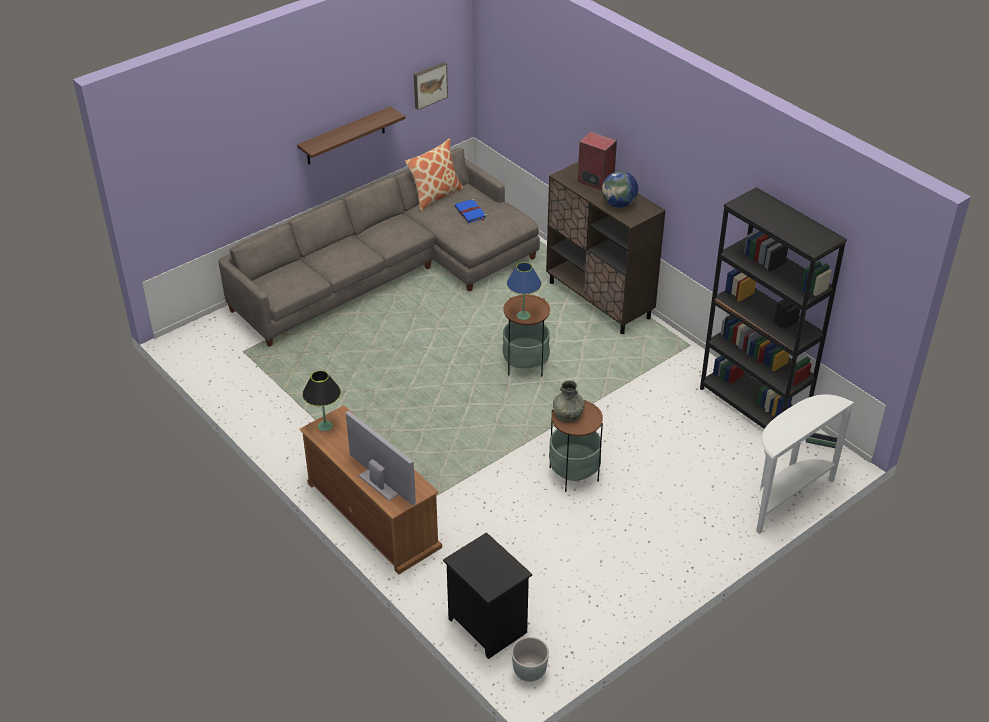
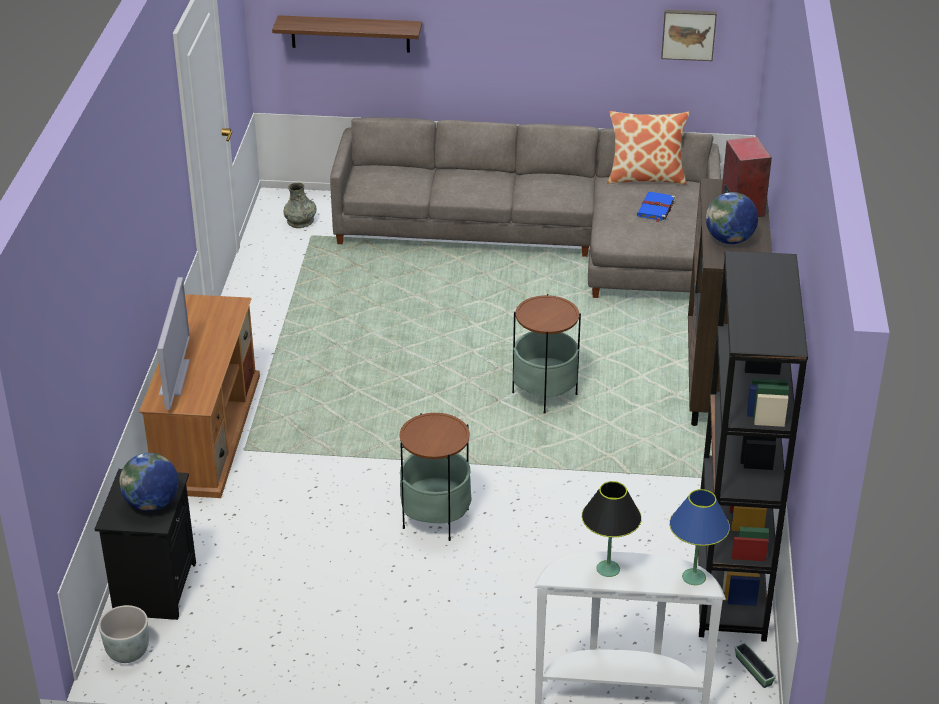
camera: 45 degrees right, 5 degrees down
shelf [297,106,406,165] -> shelf moved to [272,15,422,53]
black table lamp [302,370,341,431] -> black table lamp moved to [582,481,642,577]
blue table lamp [506,262,542,320] -> blue table lamp moved to [669,489,730,585]
grey vase [553,380,585,422] -> grey vase moved to [283,182,316,228]
none -> globe [119,453,178,511]

